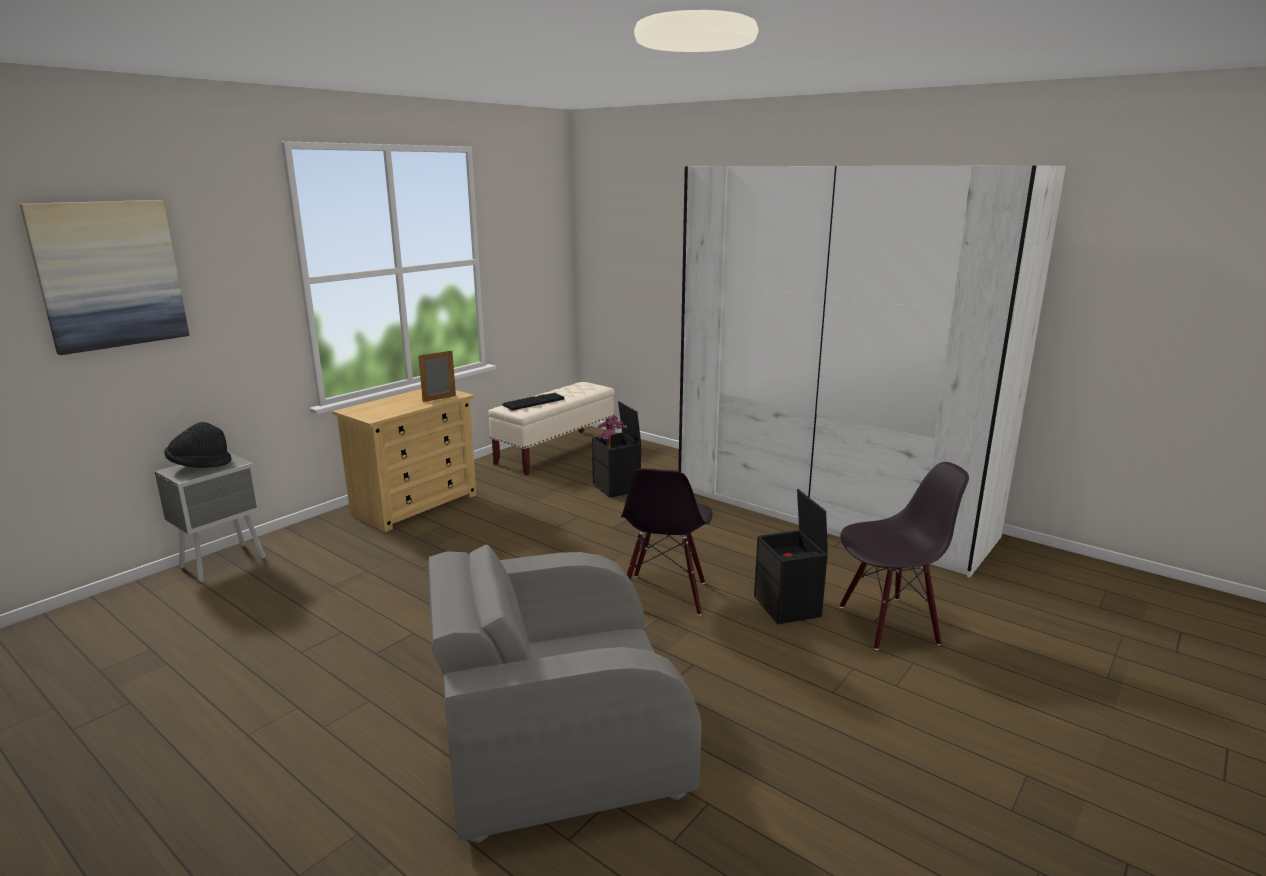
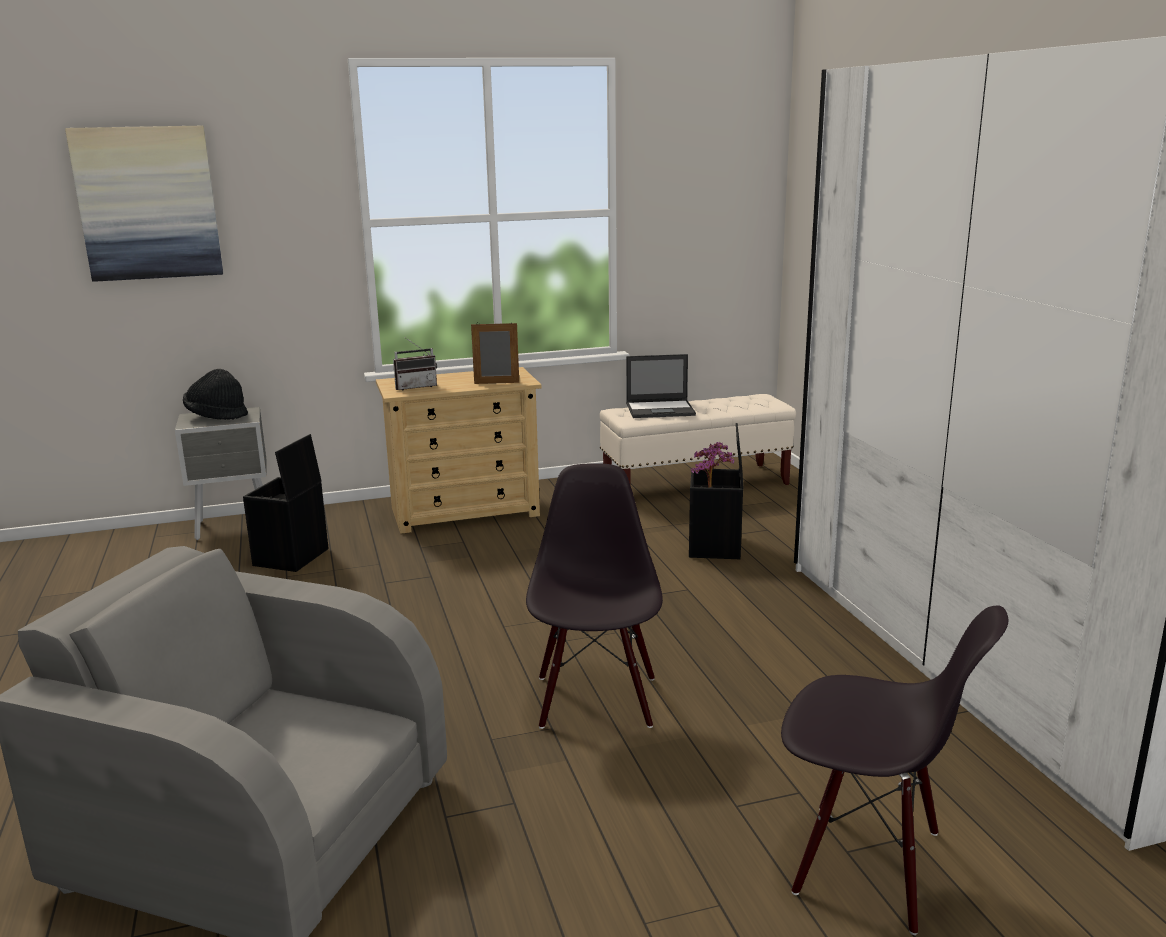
camera: 35 degrees right, 0 degrees up
keyboard [503,393,564,411] -> laptop [626,354,696,418]
black chair [621,468,713,616] -> black chair turned 135 degrees clockwise [526,463,663,729]
black storage box [754,489,828,624] -> black storage box moved to [243,434,329,572]
none -> radio [393,338,437,390]

